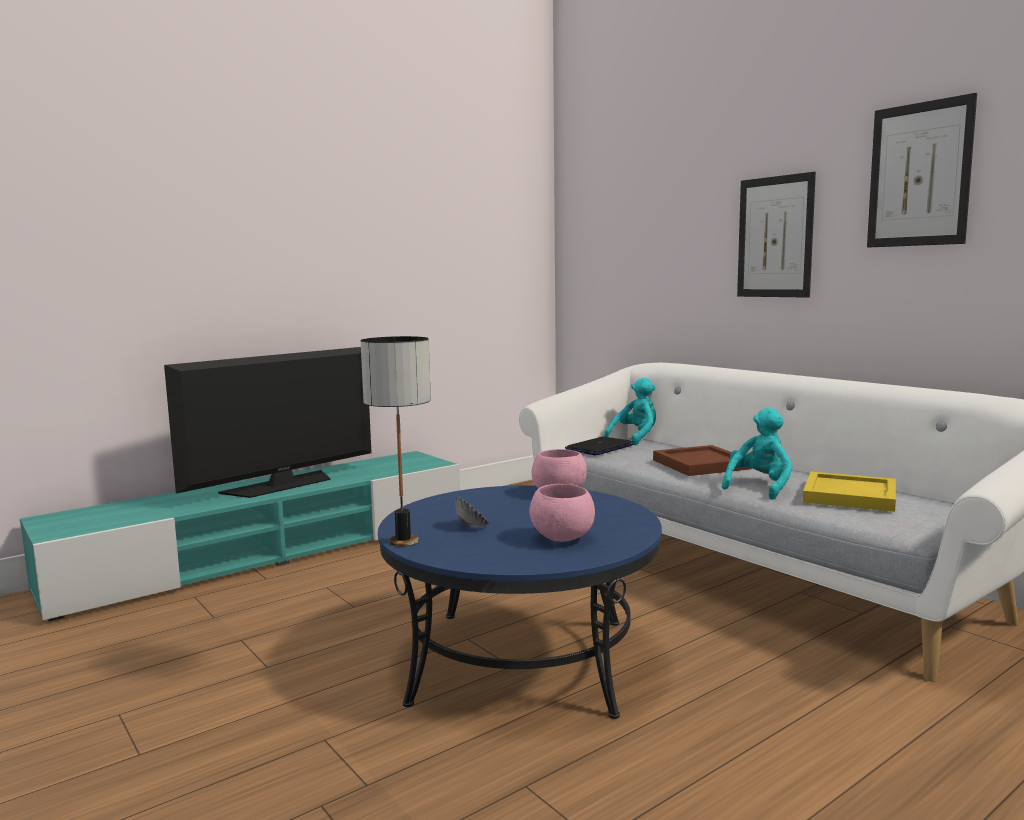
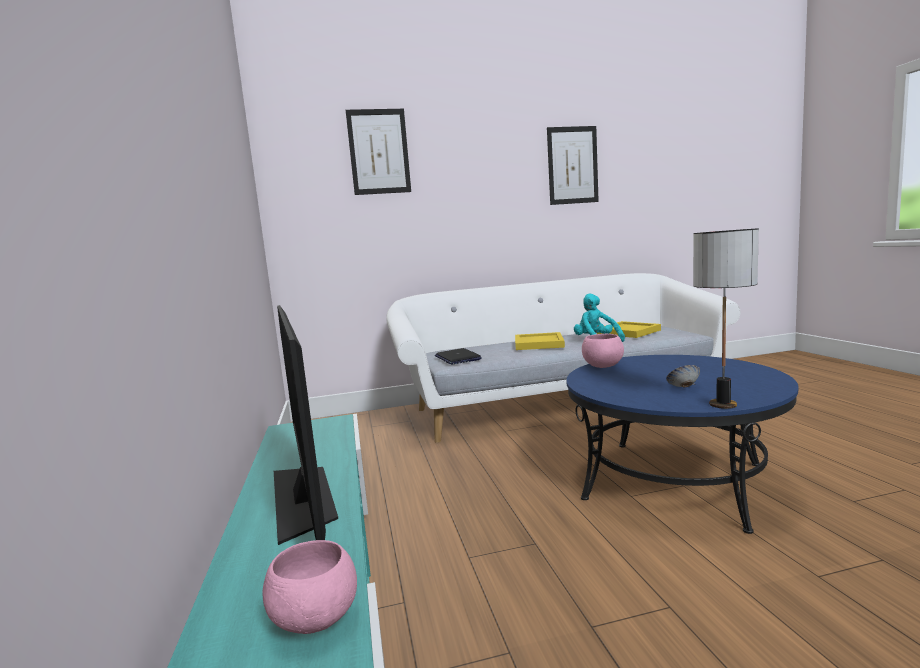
camera: 65 degrees left, 0 degrees up
pink bowl [529,484,595,542] -> pink bowl moved to [263,540,357,634]
turquoise plush toy [604,378,656,445] -> none
brown tray [653,445,751,476] -> yellow tray [515,332,565,350]
picture [737,172,816,298] -> picture moved to [346,109,411,195]

